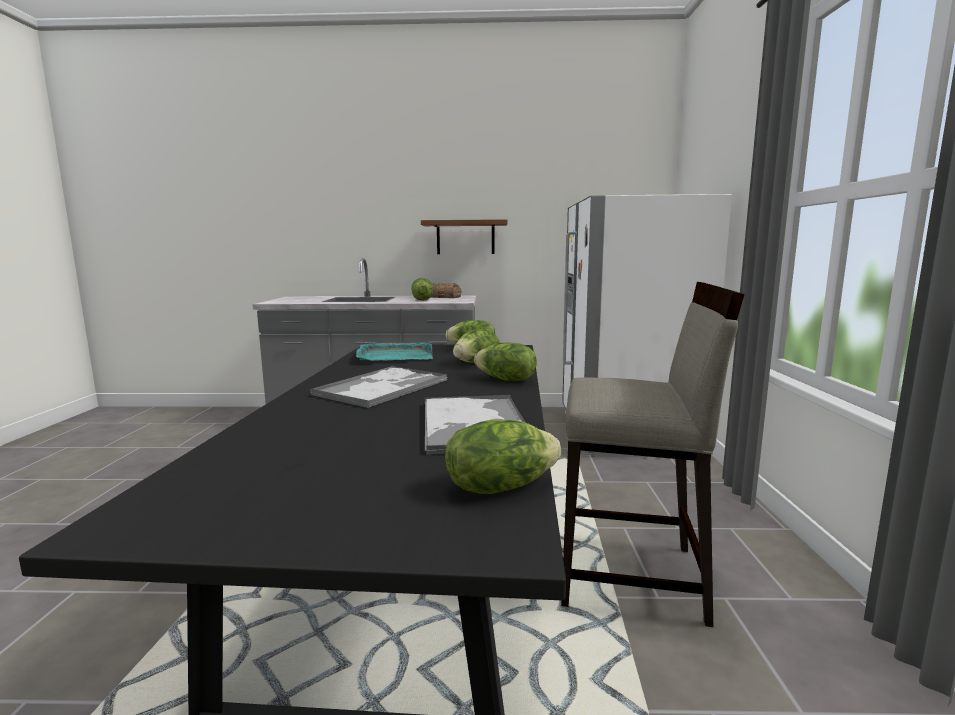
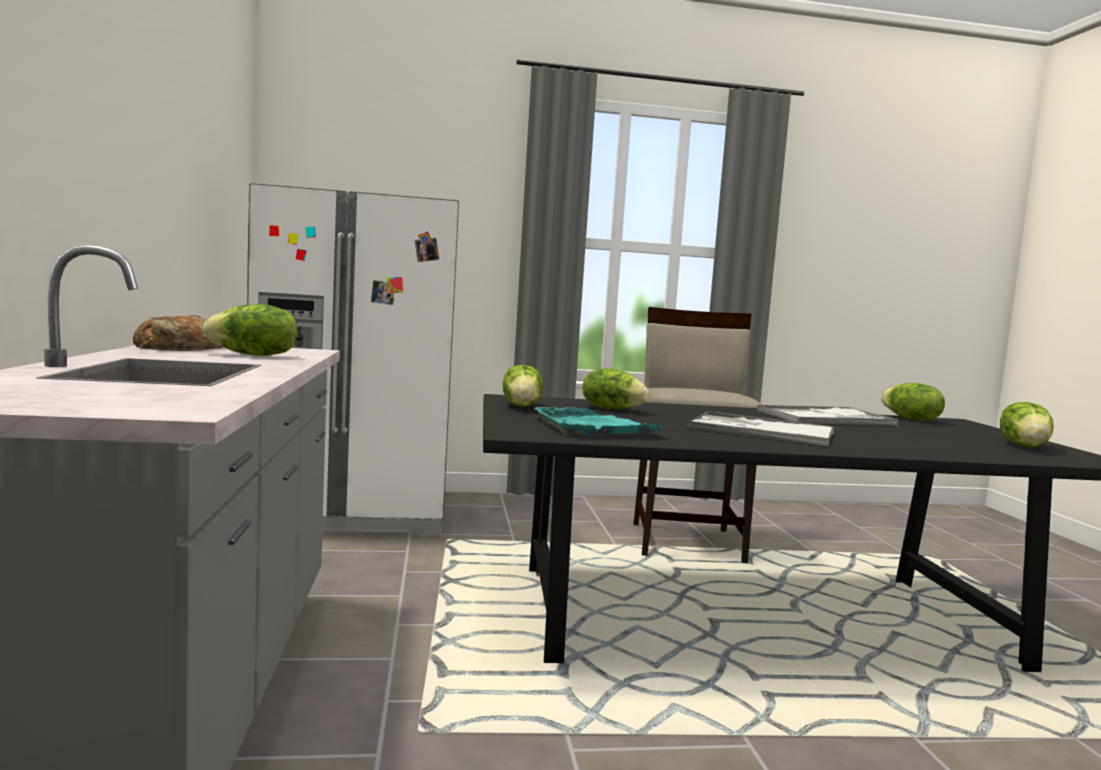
camera: 100 degrees left, 5 degrees down
brown shelf [421,219,507,254] -> none
lettuce [474,342,537,381] -> lettuce moved to [1000,402,1054,447]

